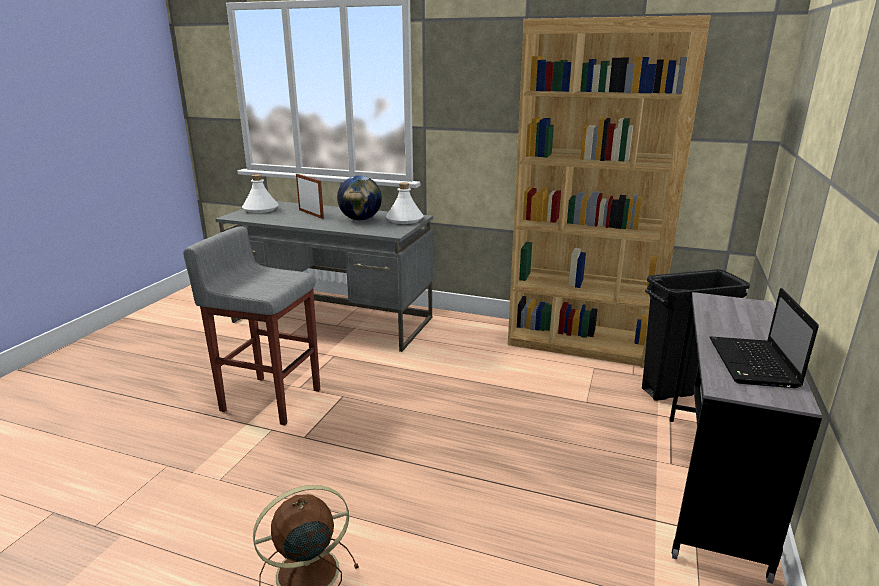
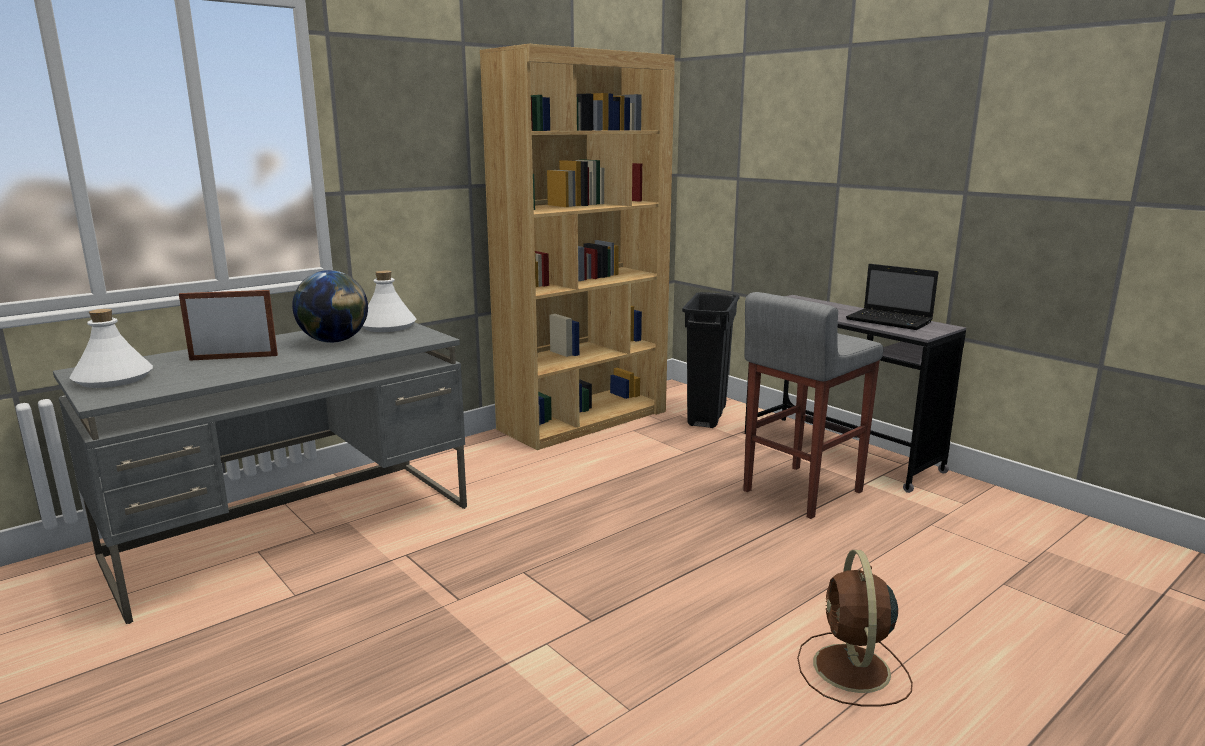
camera: 60 degrees left, 5 degrees down
grey stool [183,226,320,425] -> grey stool moved to [743,292,883,519]

